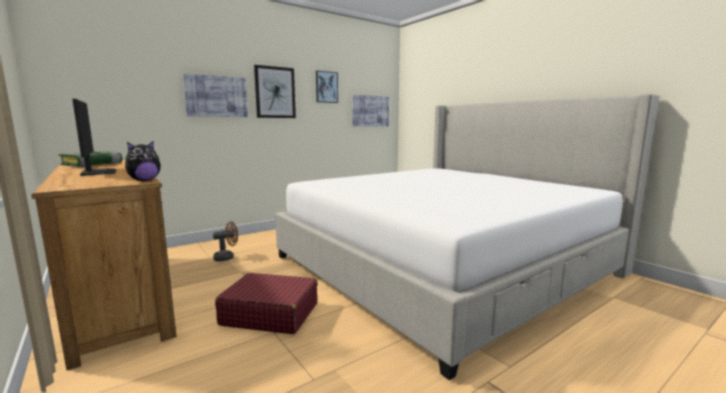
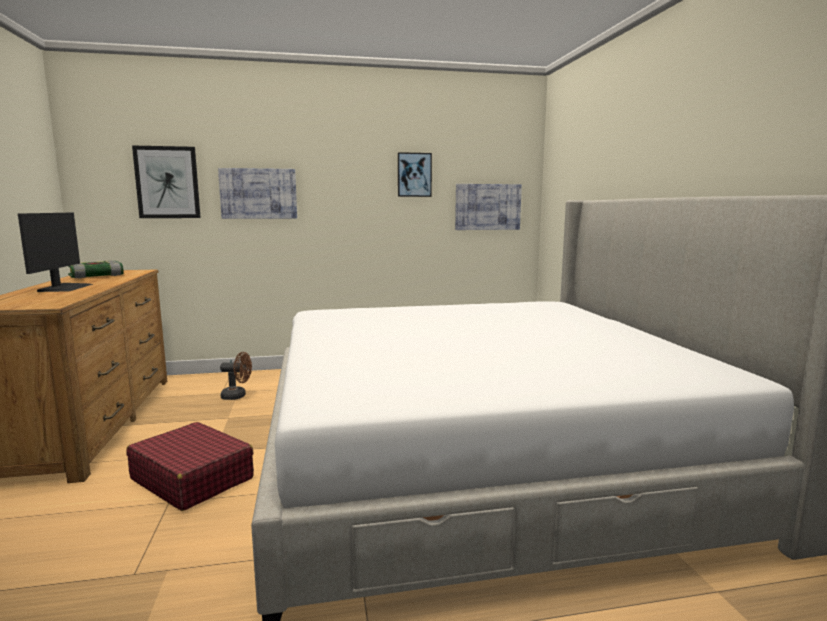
camera: 25 degrees right, 0 degrees up
plush toy [125,141,161,181] -> none
picture [254,65,296,118] -> picture moved to [132,146,201,218]

